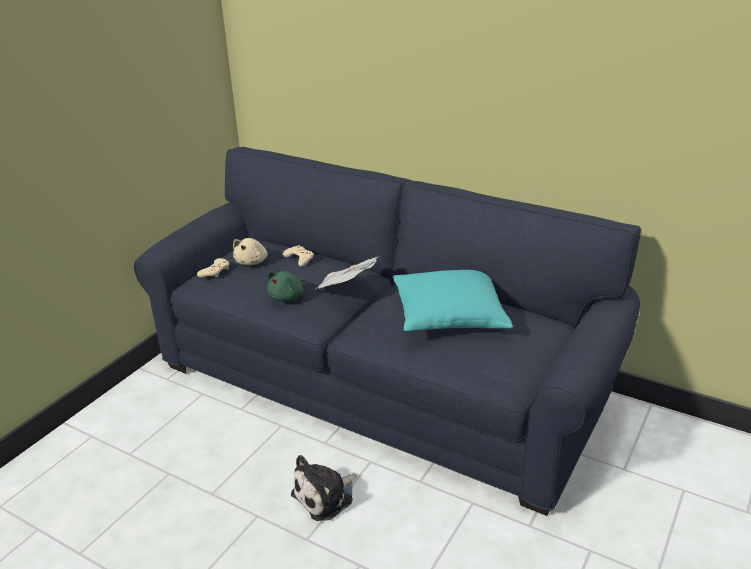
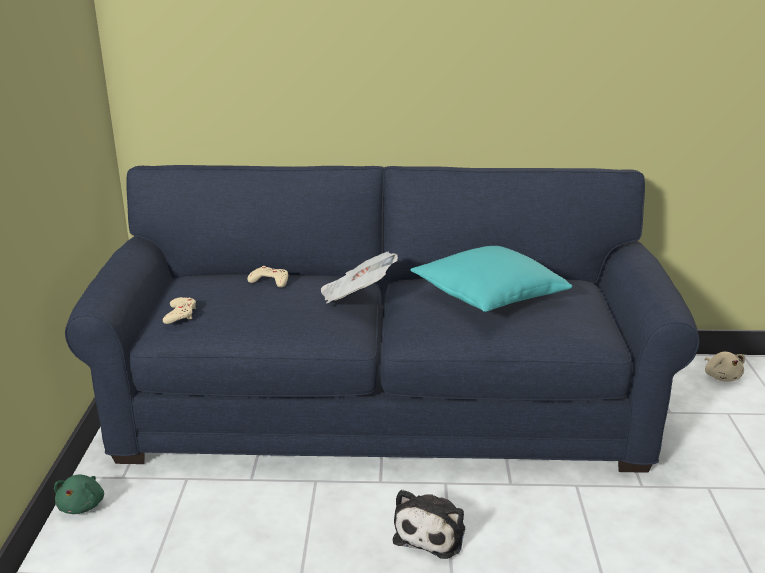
camera: 30 degrees left, 5 degrees down
beige plush toy [233,238,268,265] -> beige plush toy moved to [704,352,745,382]
green plush toy [267,271,305,301] -> green plush toy moved to [54,474,104,514]

